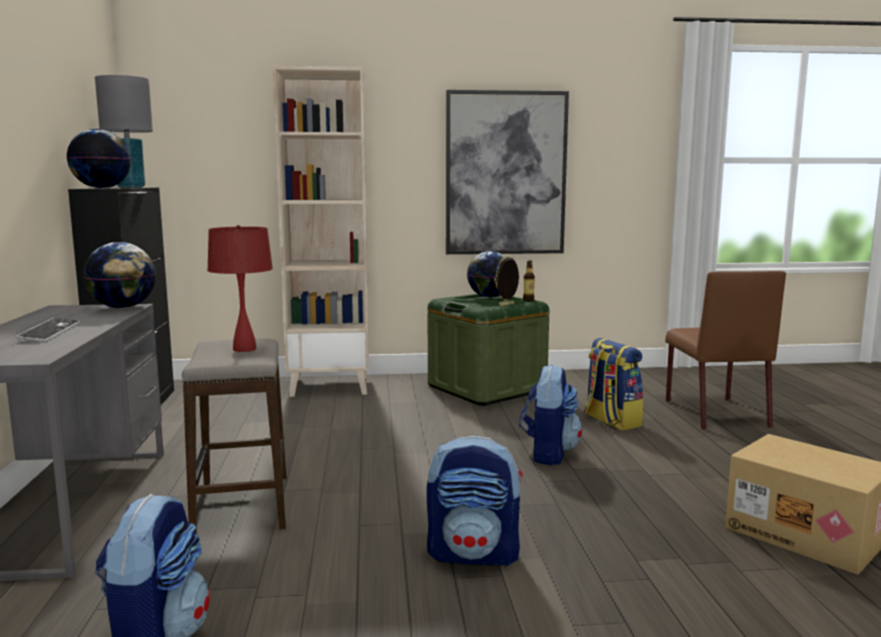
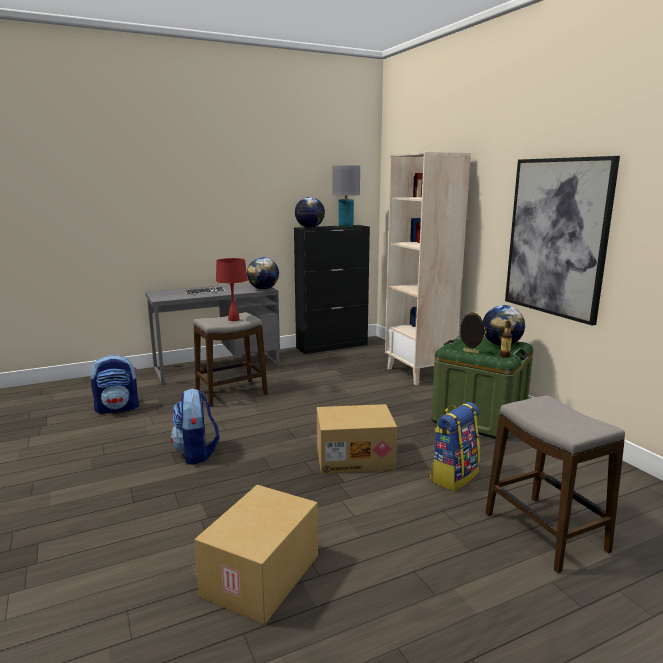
camera: 70 degrees right, 5 degrees up
backpack [519,364,582,466] -> cardboard box [317,404,397,474]
brown chair [665,271,786,430] -> stool [485,395,625,573]

